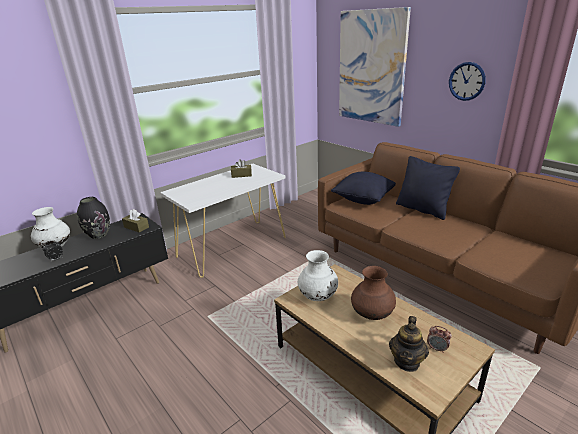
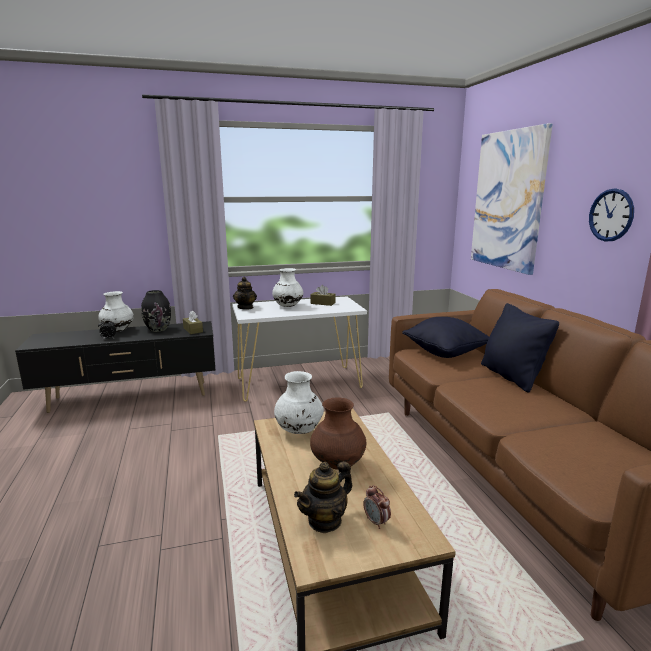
camera: 25 degrees right, 10 degrees down
none -> teapot [233,277,257,310]
none -> white vase [272,268,303,307]

